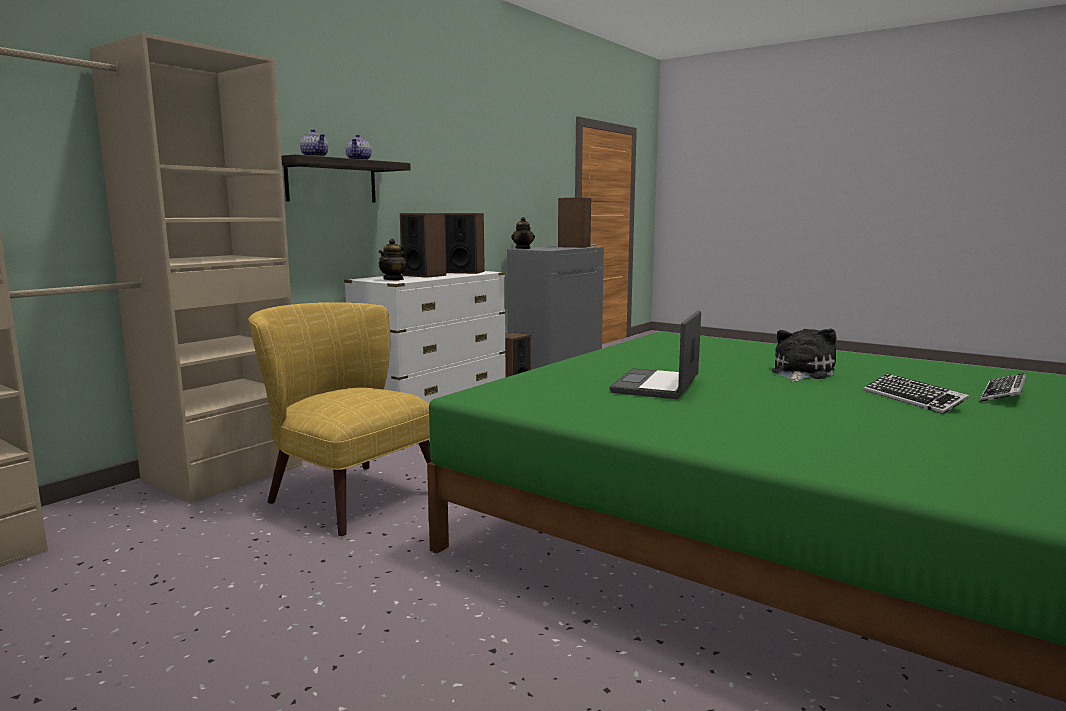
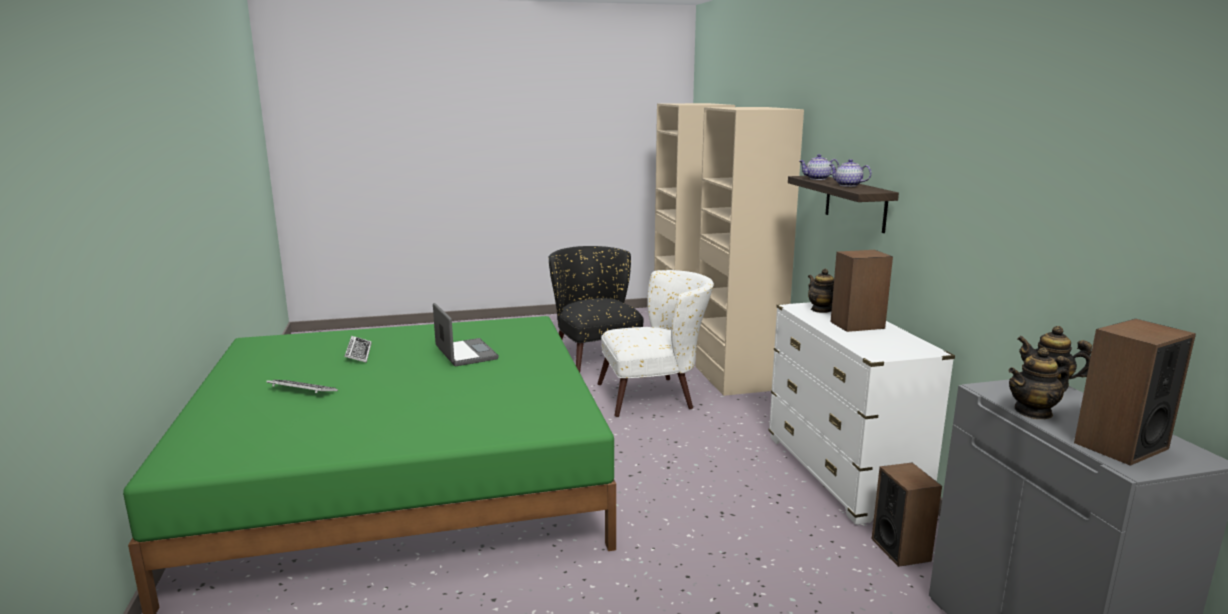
camera: 130 degrees right, 5 degrees up
yellow armchair [248,302,432,537] -> white armchair [598,270,714,417]
speaker [445,213,485,274] -> none
plush toy [772,329,836,382] -> none
keyboard [980,373,1027,402] -> keyboard moved to [344,336,372,363]
none -> black armchair [549,246,644,372]
none -> teapot [1008,347,1071,419]

